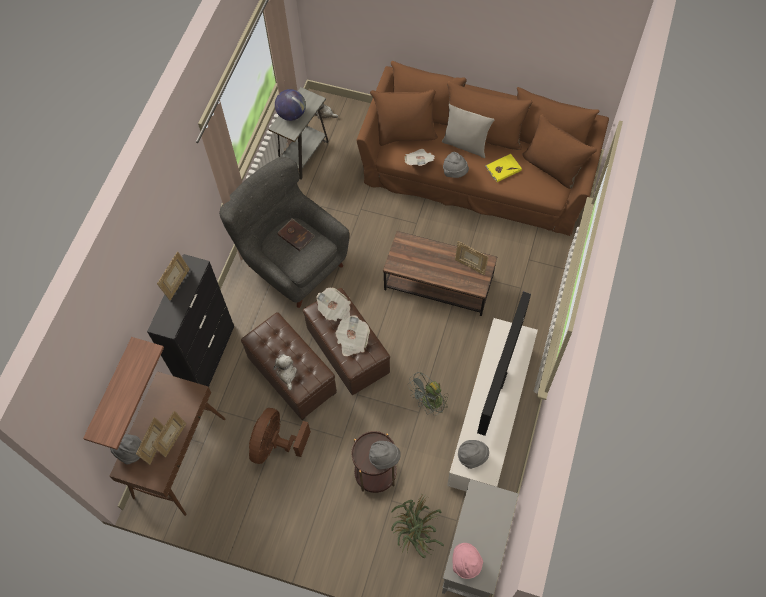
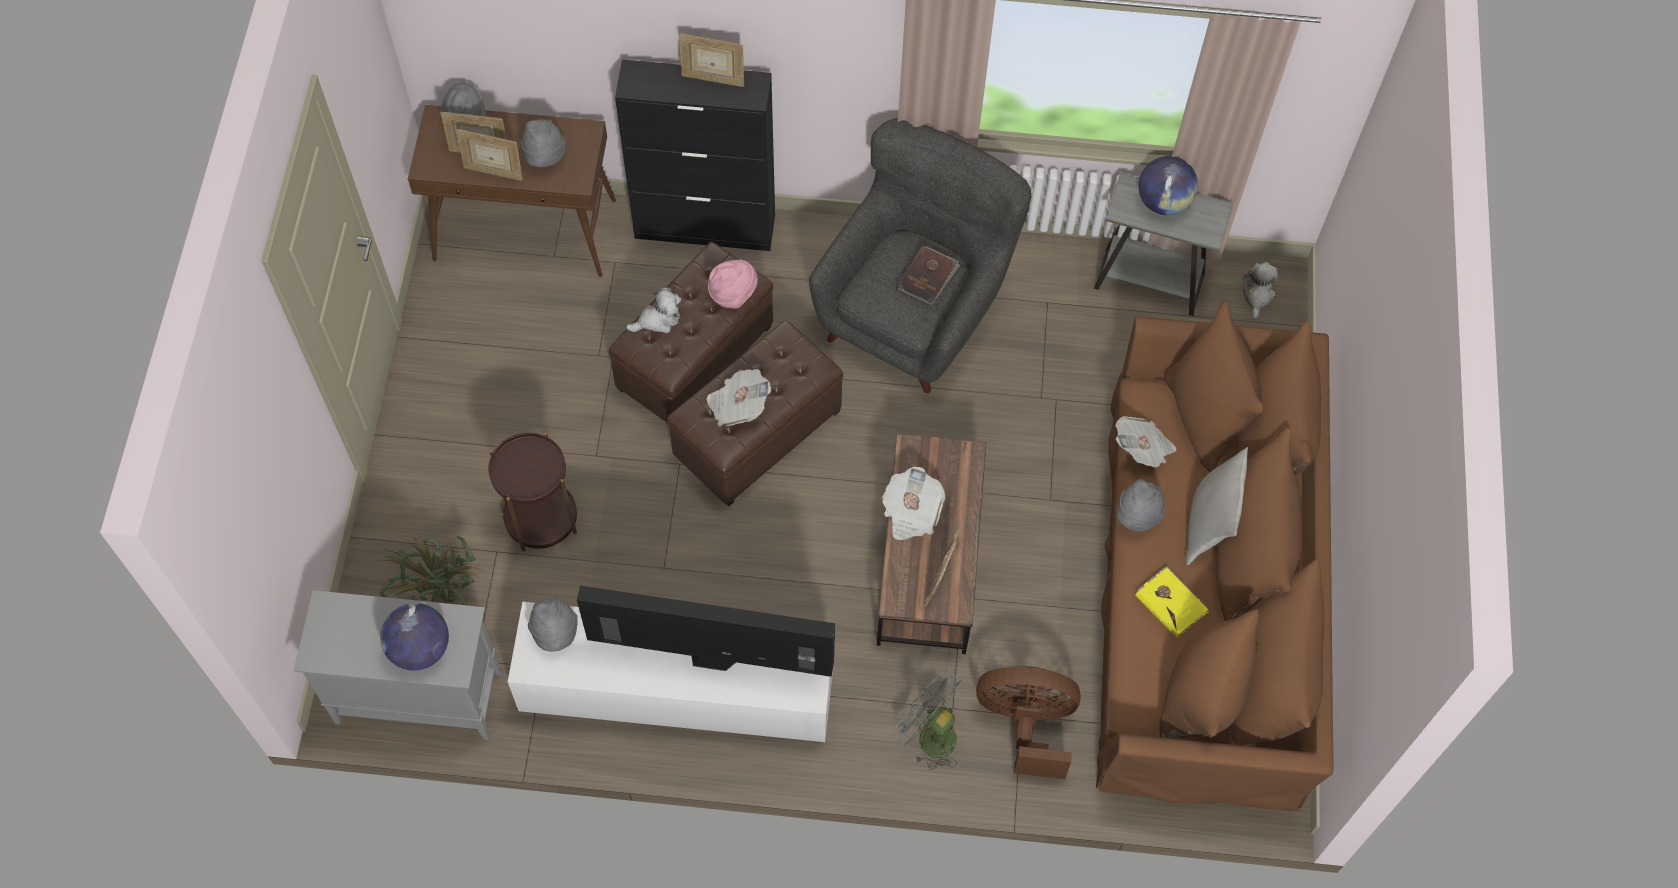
camera: 75 degrees right, 0 degrees up
shelf [83,337,164,450] -> none
brown fan [249,408,311,464] -> brown fan moved to [976,666,1081,779]
newspaper [317,288,351,322] -> newspaper moved to [882,467,945,540]
grey hat [369,441,401,470] -> grey hat moved to [520,119,566,167]
grey fan [407,372,449,416] -> grey fan moved to [893,671,961,770]
pink hat [453,543,483,579] -> pink hat moved to [708,260,758,309]
none -> globe [380,603,449,670]

